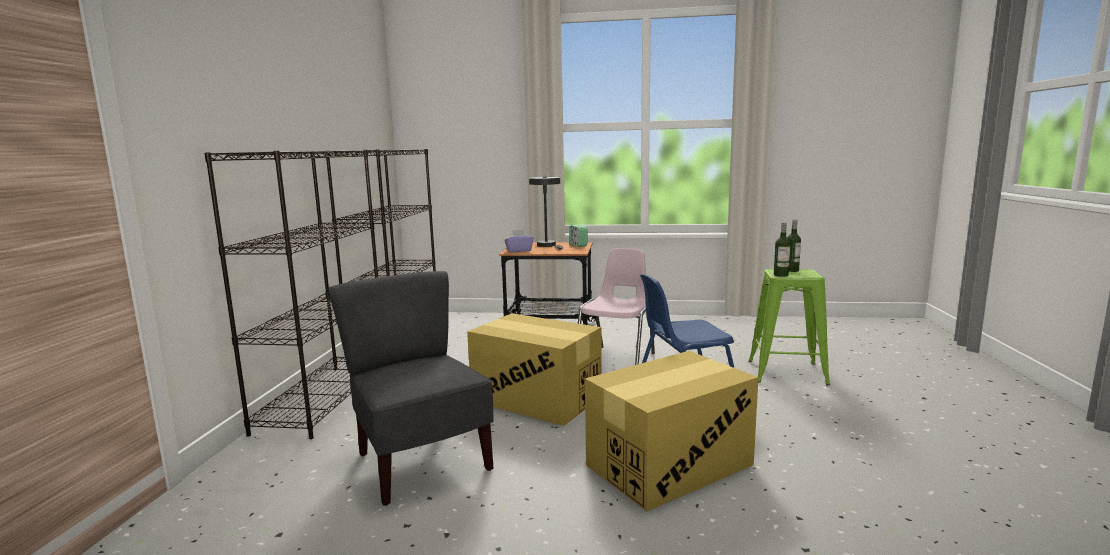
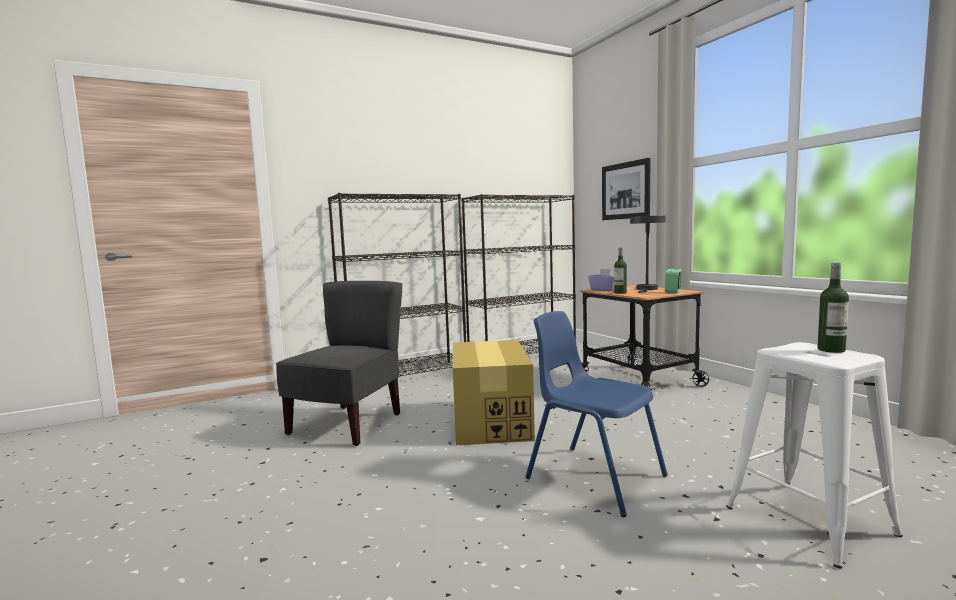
camera: 55 degrees right, 5 degrees down
pink chair [578,248,655,365] -> none
cardboard box [585,351,758,511] -> none
green stool [749,269,830,386] -> white stool [726,342,903,569]
bottle [774,222,790,277] -> bottle moved to [614,248,627,294]
none -> picture [602,158,650,220]

